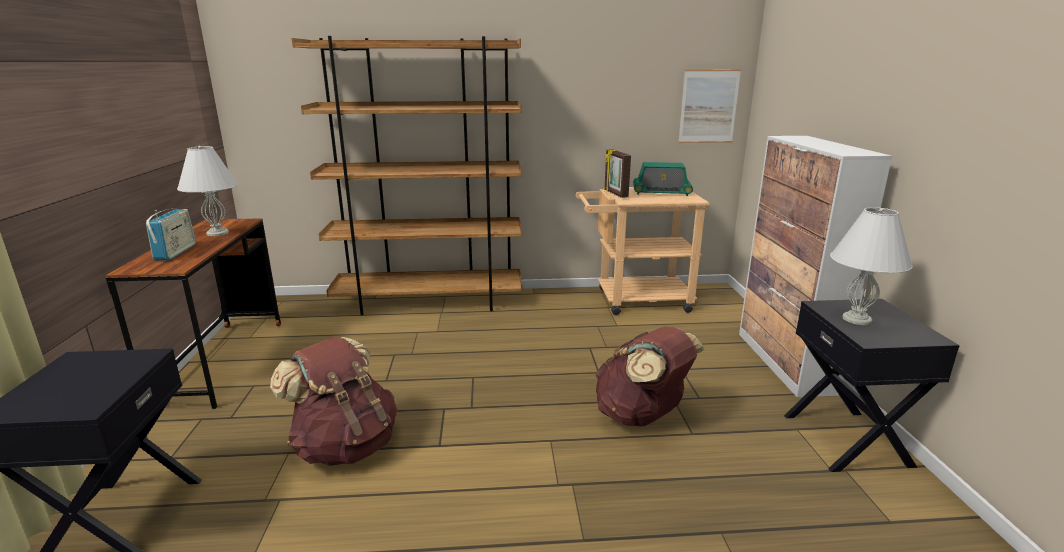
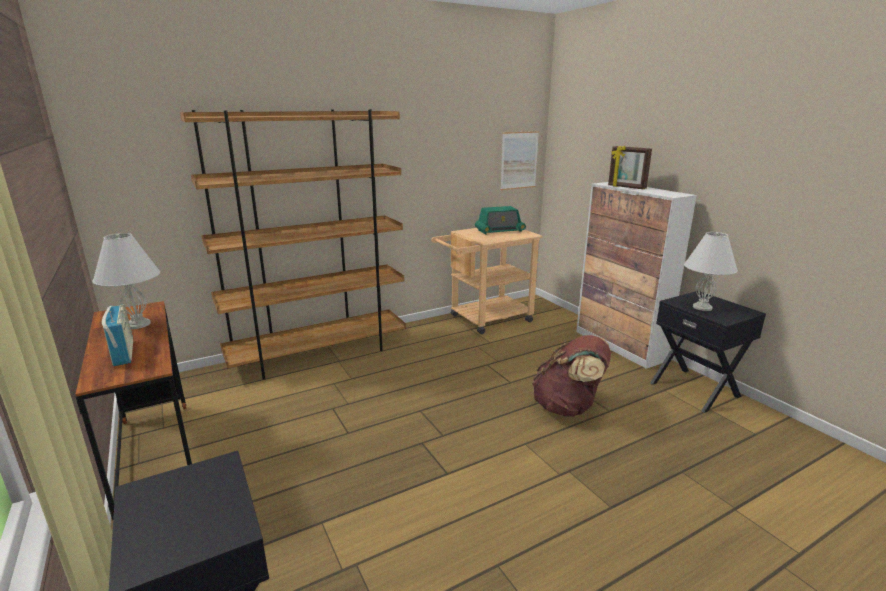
camera: 25 degrees left, 0 degrees up
brown backpack [270,337,397,466] -> none
picture frame [605,149,631,198] -> picture frame moved to [608,146,652,189]

